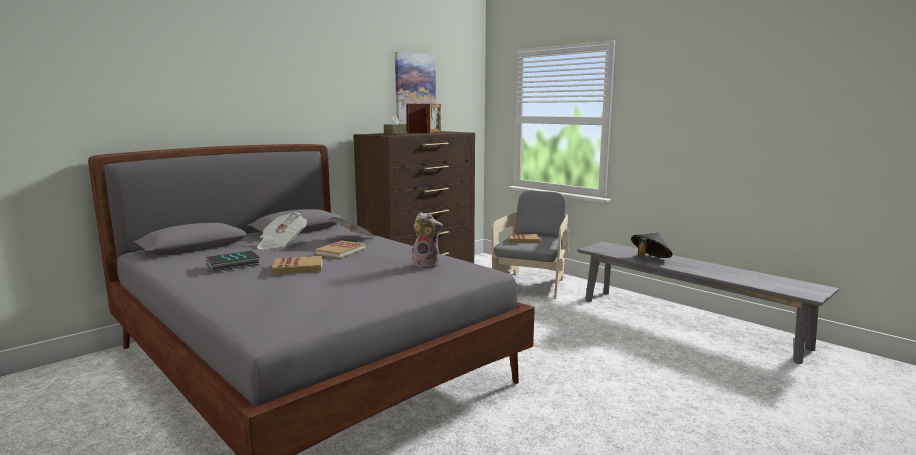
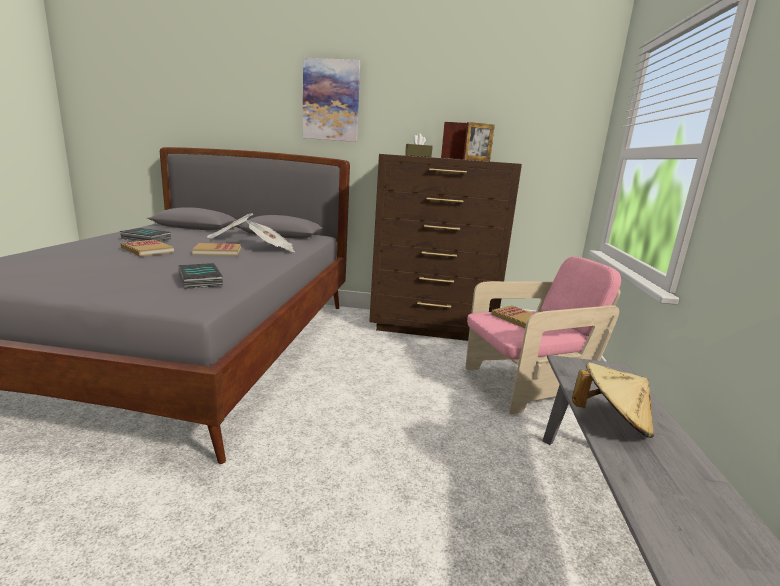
camera: 50 degrees right, 5 degrees up
picture [395,52,436,120] -> picture moved to [303,57,360,142]
plush toy [412,212,443,268] -> book [178,263,223,289]
grey armchair [491,191,570,299] -> pink armchair [465,256,621,414]
black hat [631,233,672,258] -> beige hat [572,362,654,438]

